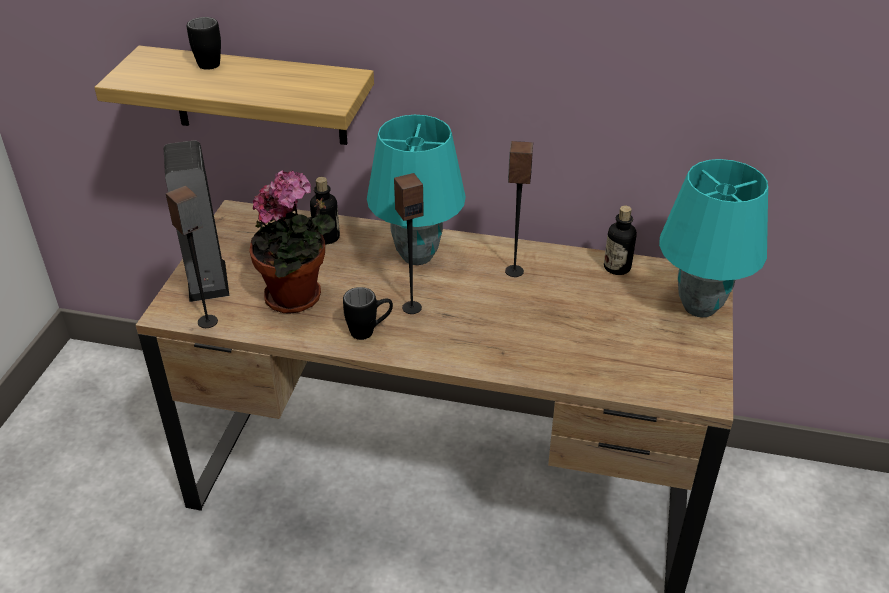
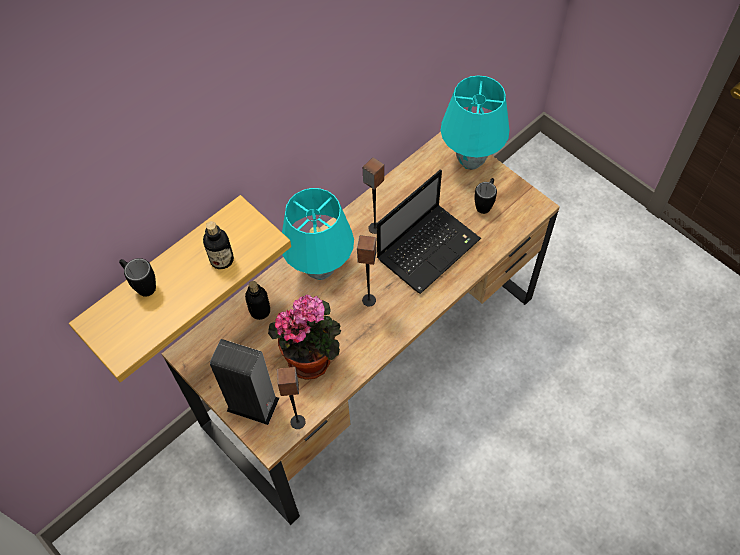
camera: 55 degrees left, 20 degrees up
black mug [343,287,393,340] -> black mug moved to [474,178,497,214]
bottle [604,206,637,275] -> bottle moved to [203,221,234,269]
none -> laptop [377,170,481,294]

